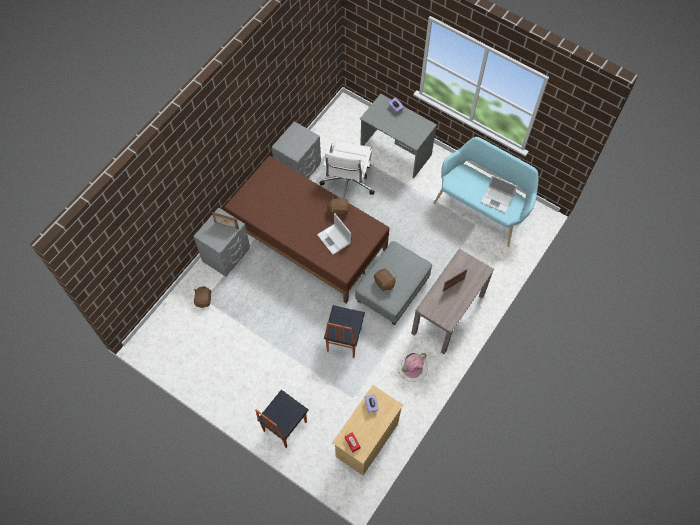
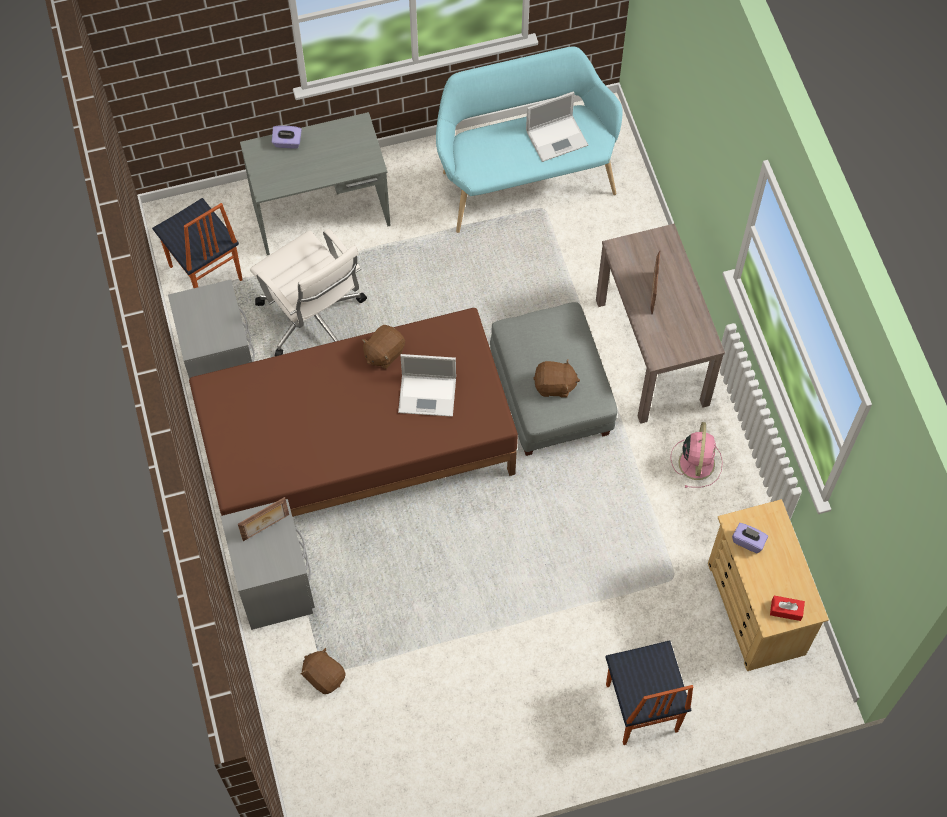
camera: 50 degrees left, 0 degrees up
chair [324,305,365,358] -> chair moved to [152,198,243,288]

